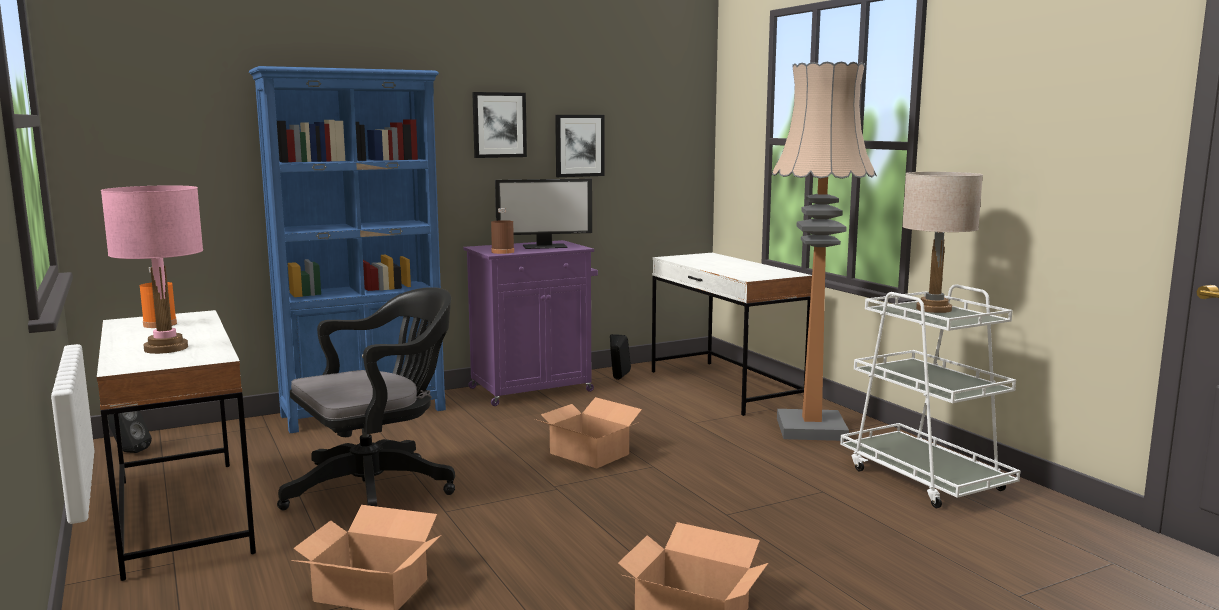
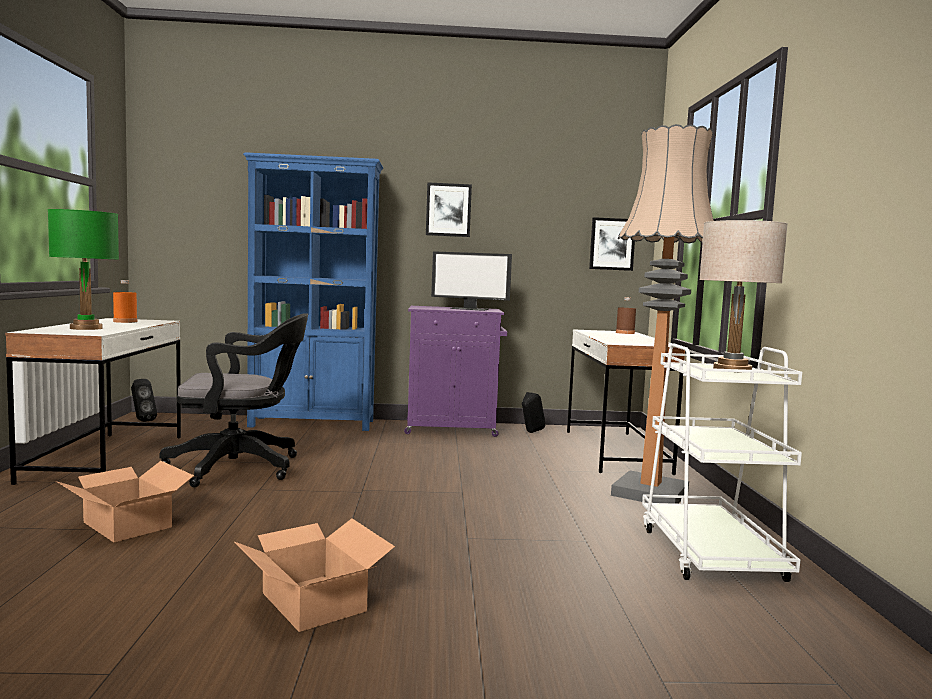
camera: 25 degrees right, 5 degrees down
pink table lamp [101,185,203,354] -> green table lamp [48,209,119,330]
brown bottle [491,208,514,254] -> brown bottle moved to [616,297,636,334]
cardboard box [535,397,642,469] -> none
picture [555,115,604,177] -> picture moved to [589,217,635,271]

